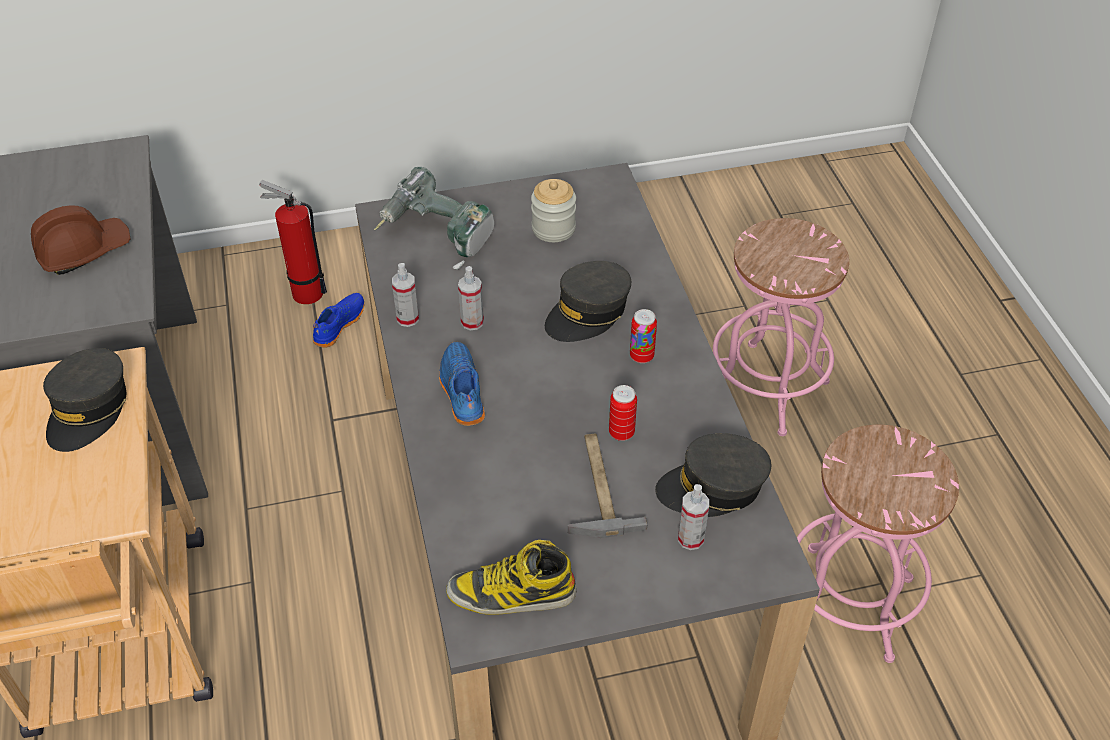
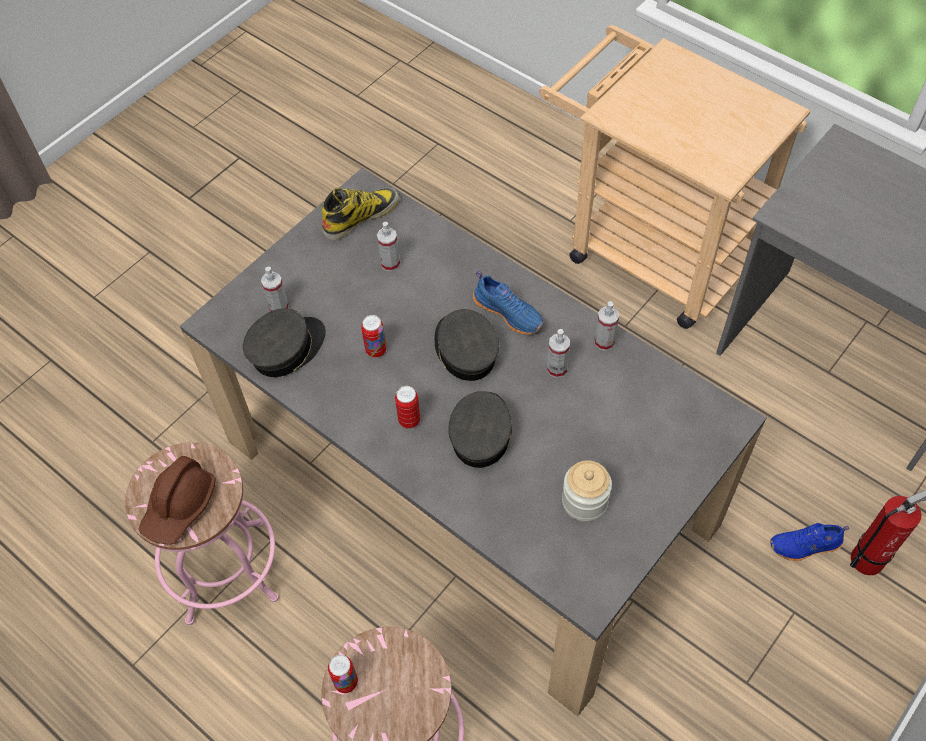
camera: 145 degrees right, 10 degrees up
brown hard hat [31,206,130,275] -> brown hard hat moved to [139,456,216,545]
grey cap [43,348,127,452] -> grey cap moved to [435,309,499,381]
blue shoe [313,293,364,348] -> blue shoe turned 90 degrees clockwise [770,523,849,561]
power drill [374,167,494,270] -> none
hammer [568,433,647,538] -> none
none -> can [328,655,358,693]
none -> spray bottle [377,222,400,271]

